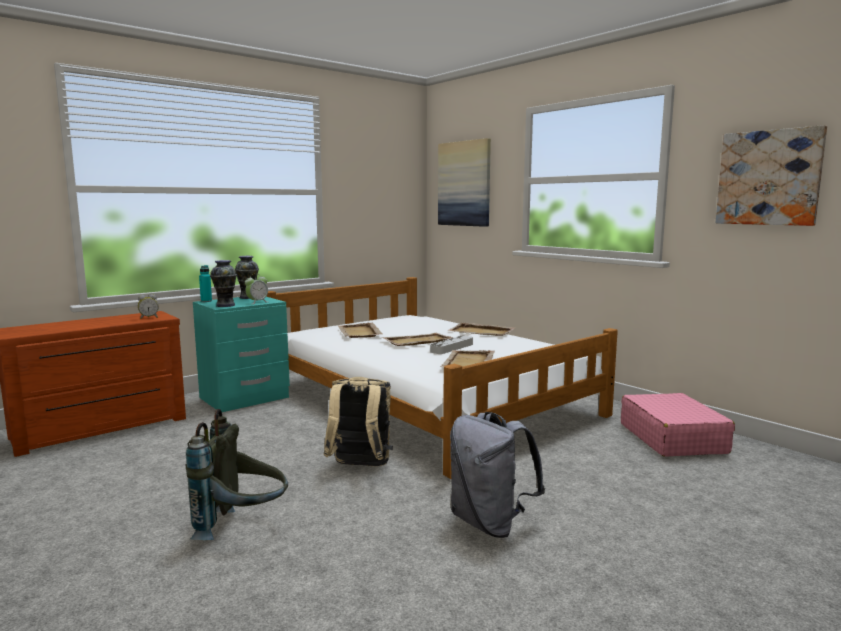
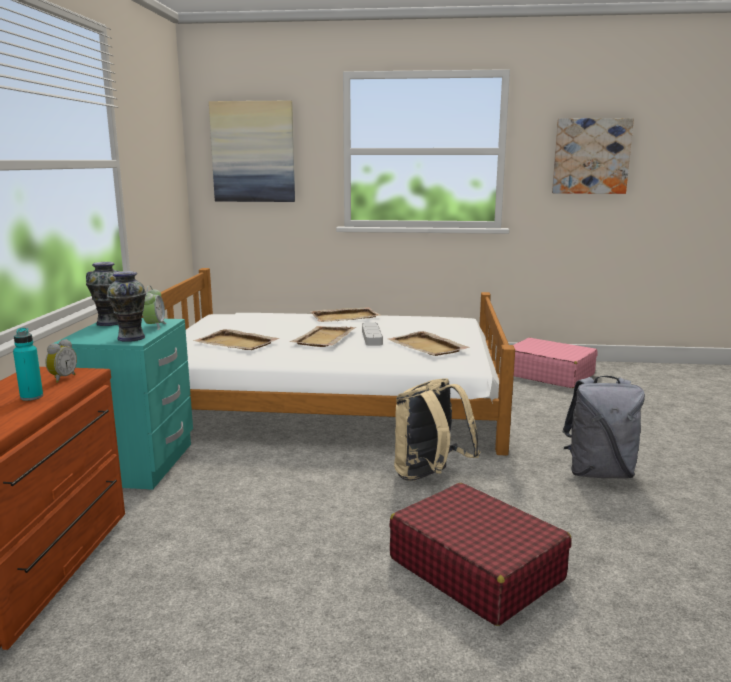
camera: 45 degrees left, 5 degrees up
grey backpack [186,409,288,540] -> red suitcase [389,483,572,626]
turquoise bottle [199,265,212,302] -> turquoise bottle moved to [13,328,43,401]

